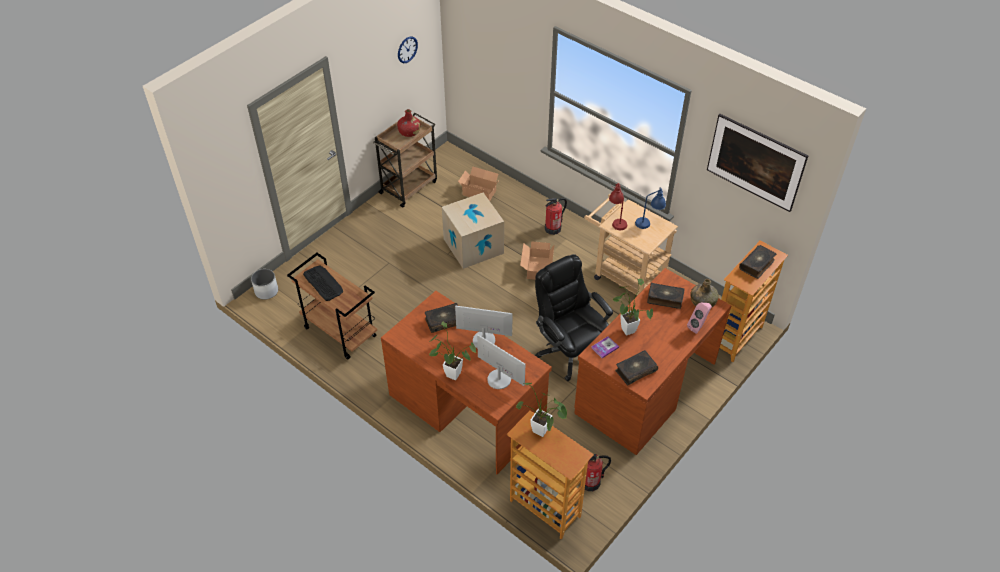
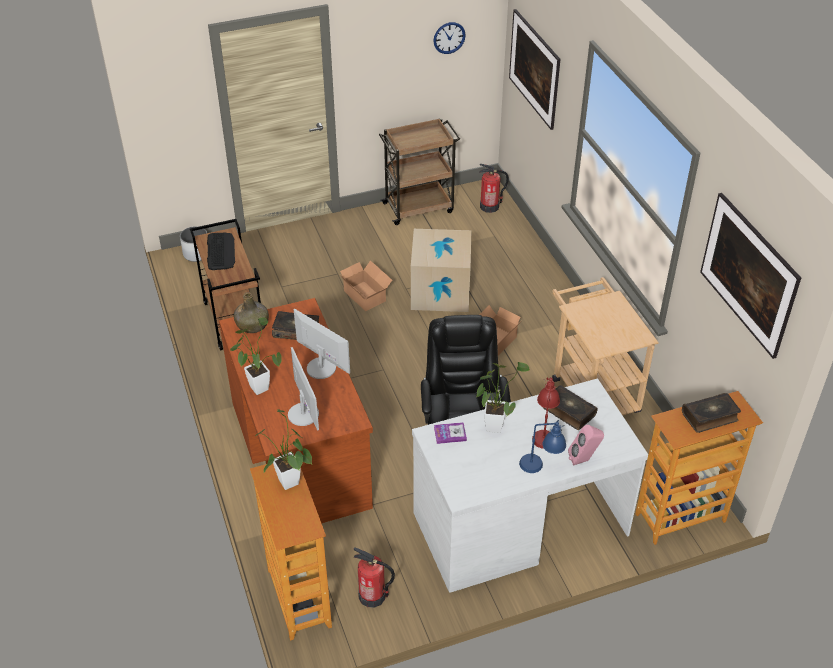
camera: 30 degrees right, 5 degrees down
red bottle [397,109,420,137] -> none
cardboard box [458,166,499,201] -> cardboard box moved to [340,260,392,311]
fire extinguisher [545,198,567,235] -> fire extinguisher moved to [479,164,509,213]
brown desk [574,268,731,455] -> white desk [412,378,648,593]
red table lamp [609,183,627,230] -> red table lamp moved to [532,377,560,449]
book [615,350,658,385] -> none
blue table lamp [635,187,666,229] -> blue table lamp moved to [519,420,566,473]
green bottle [690,279,719,307] -> green bottle moved to [233,292,269,333]
none -> picture [509,9,561,130]

